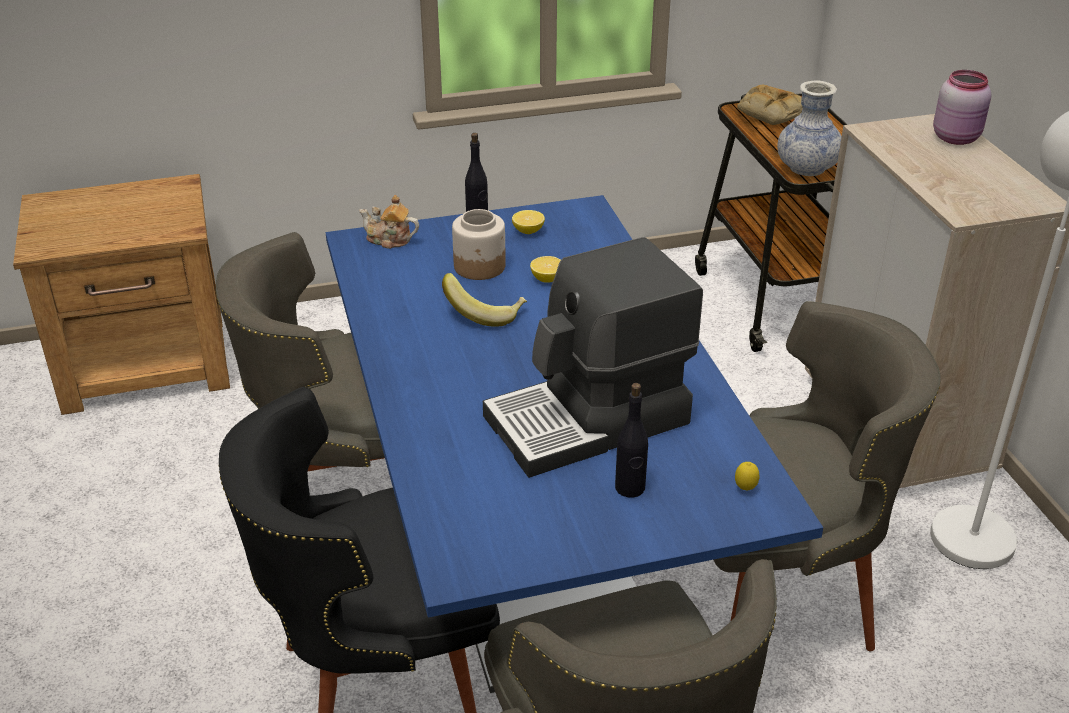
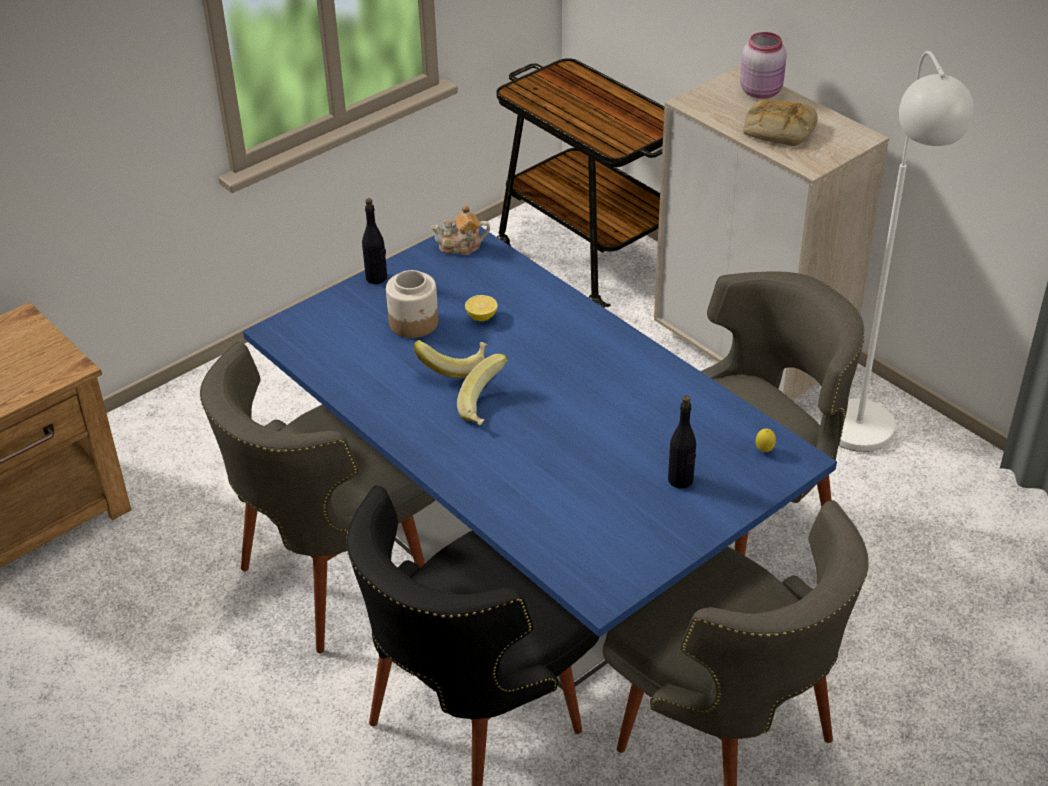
camera: 25 degrees left, 5 degrees up
teapot [360,195,419,249] -> teapot moved to [431,205,490,255]
coffee machine [483,237,703,478] -> none
lemon [512,210,545,234] -> none
bread [737,85,803,125] -> bread moved to [743,100,818,146]
vase [777,80,842,176] -> none
none -> banana [457,354,508,426]

